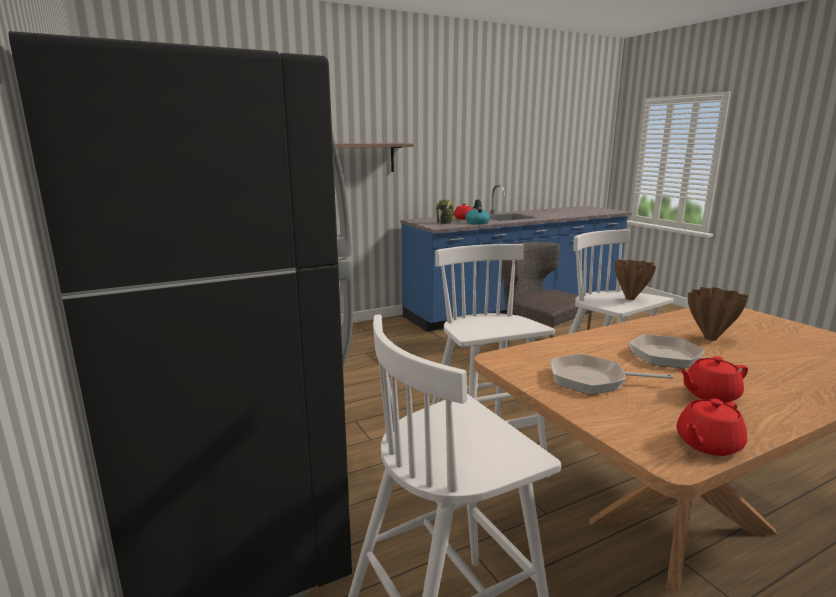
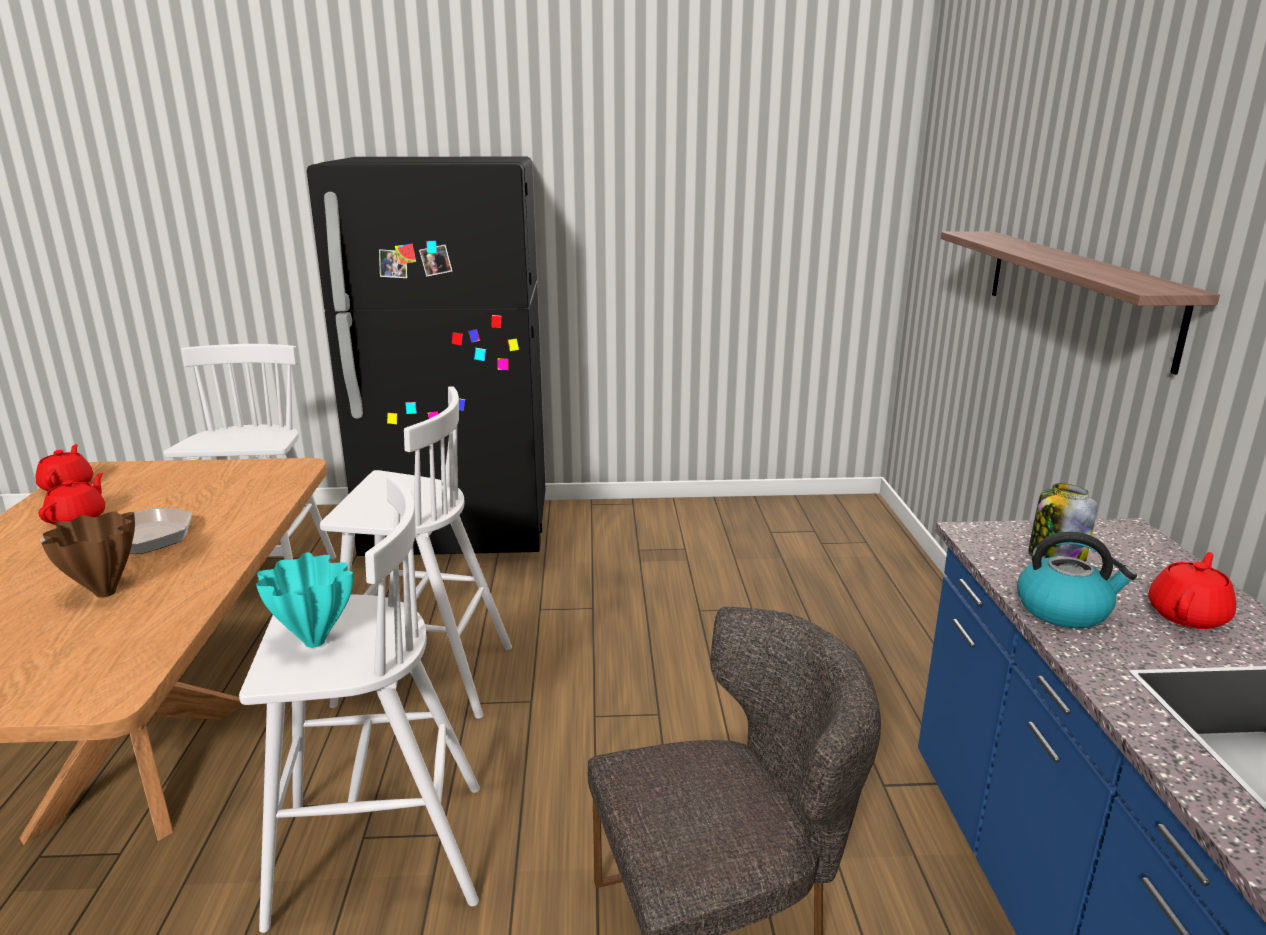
camera: 115 degrees right, 5 degrees up
frying pan [550,354,673,395] -> none
brown vase [615,260,656,300] -> turquoise vase [256,552,353,648]

